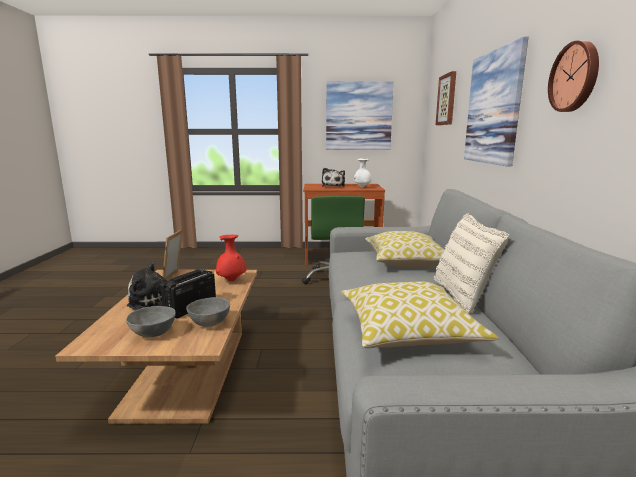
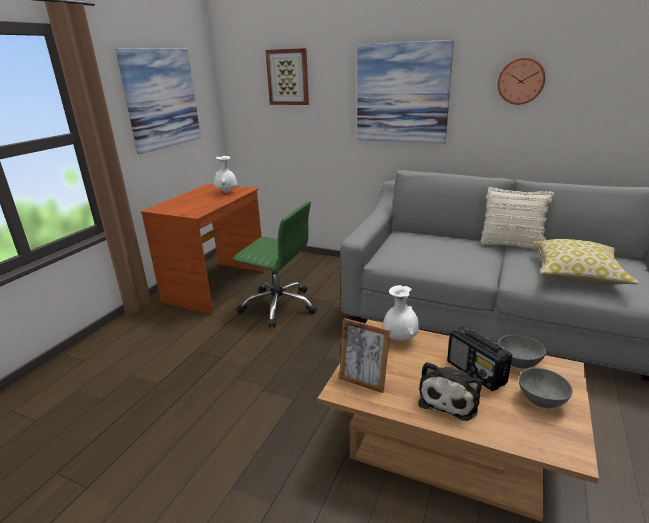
camera: 65 degrees left, 10 degrees up
red vase [216,235,246,282] -> white vase [383,285,419,341]
plush toy [322,168,345,187] -> none
pillow [365,231,445,268] -> none

